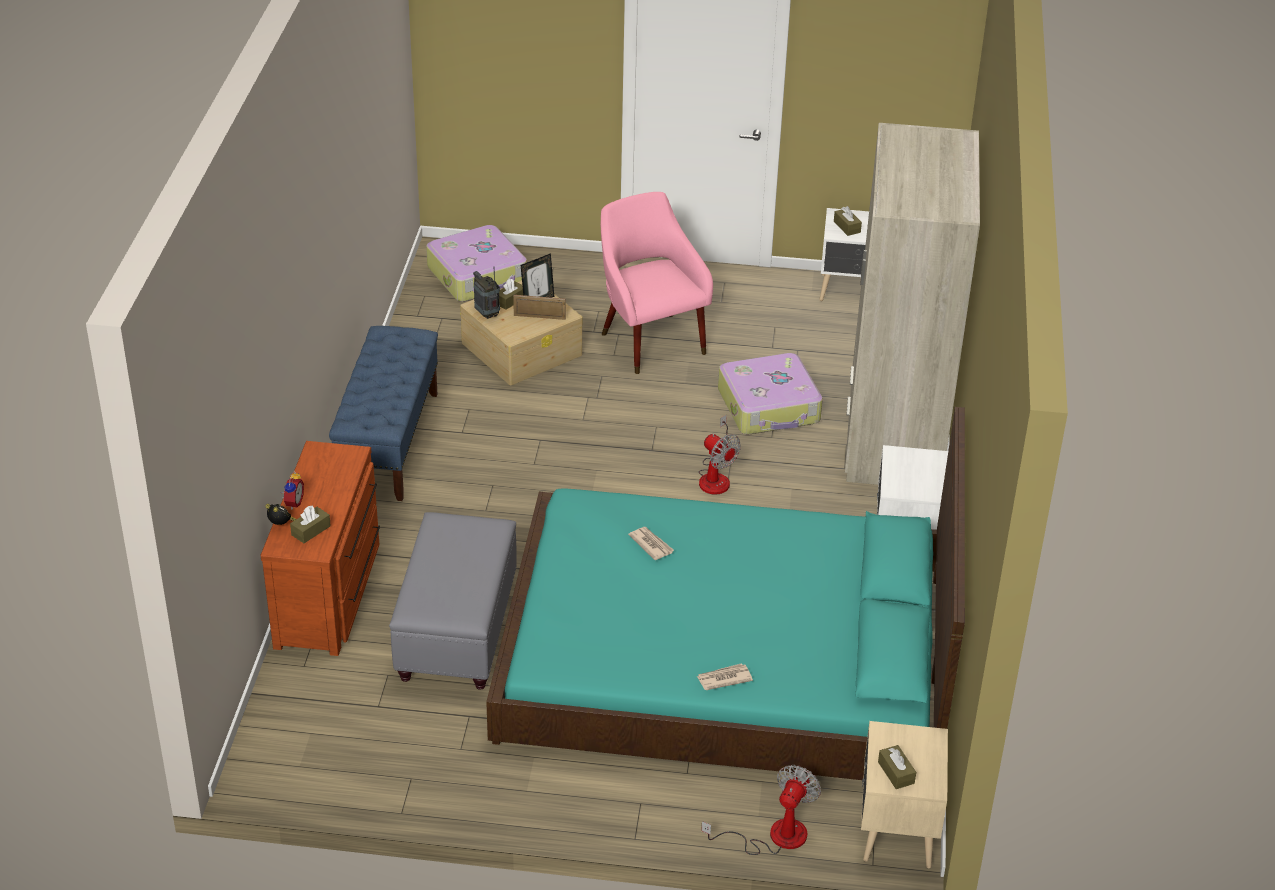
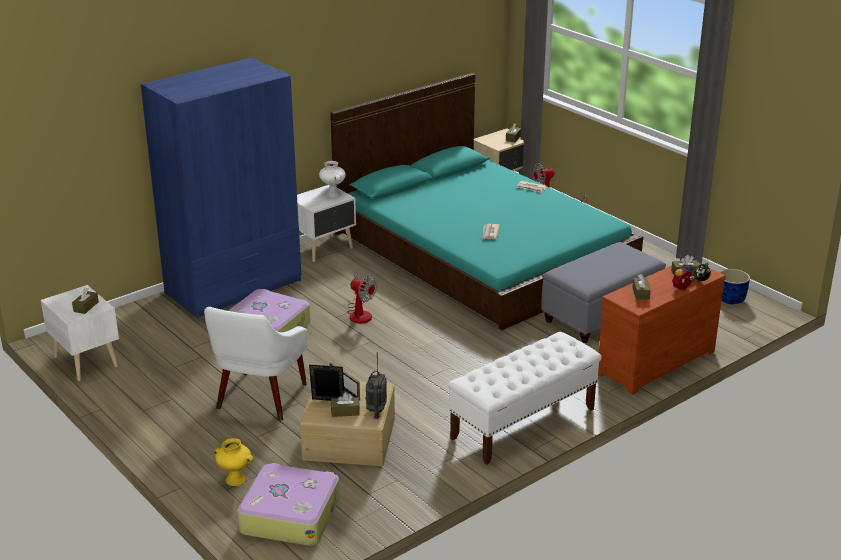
camera: 135 degrees left, 10 degrees down
blue bench [329,326,438,501] -> white bench [448,332,602,465]
pink armchair [601,192,713,374] -> white armchair [204,307,308,421]
fan [698,415,741,495] -> fan turned 120 degrees clockwise [347,272,377,323]
beige wardrobe [845,123,980,485] -> blue wardrobe [140,58,301,318]
none -> yellow vase [214,438,254,486]
none -> white vase [319,161,346,198]
none -> brown tissue box [633,274,651,300]
none -> blue planter [719,269,750,304]

